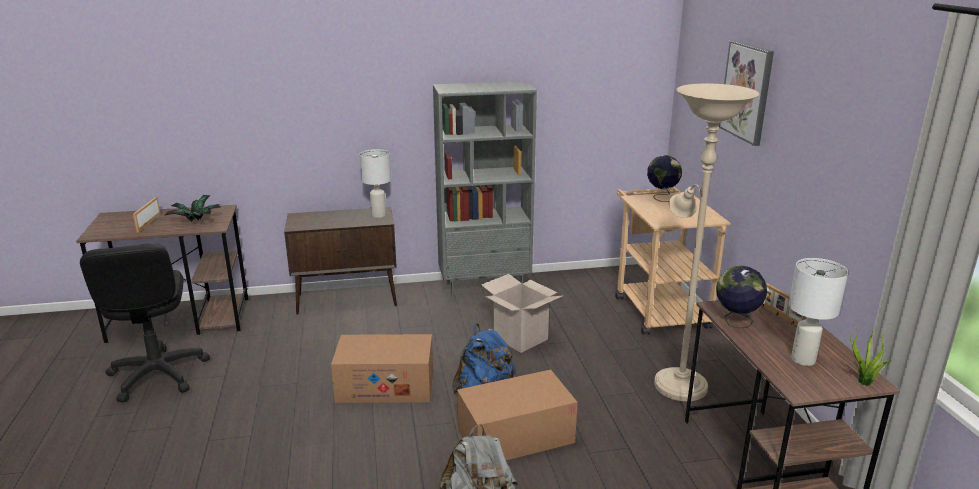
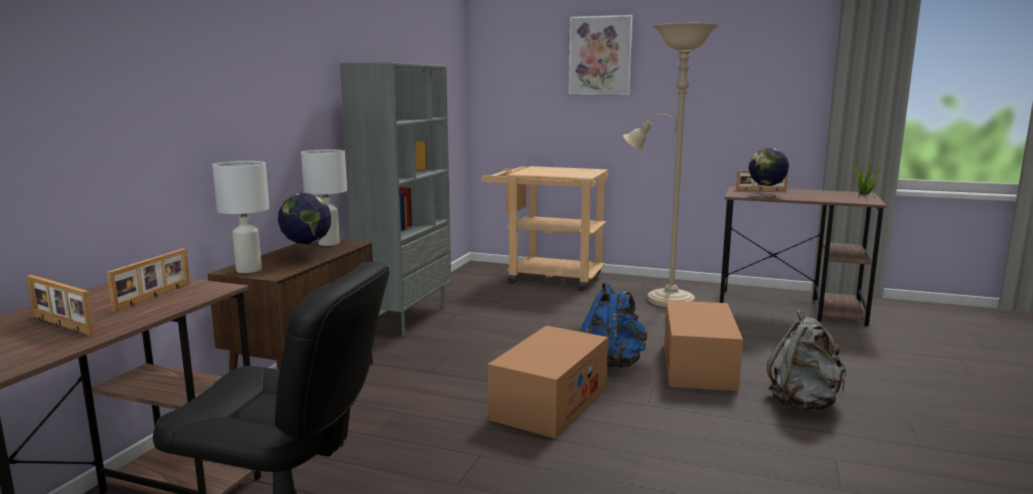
camera: 60 degrees left, 10 degrees down
potted plant [165,195,221,221] -> picture frame [107,249,190,312]
cardboard box [481,274,562,353] -> none
globe [647,155,682,202] -> globe moved to [278,193,332,261]
white table lamp [789,258,848,366] -> white table lamp moved to [212,161,269,273]

